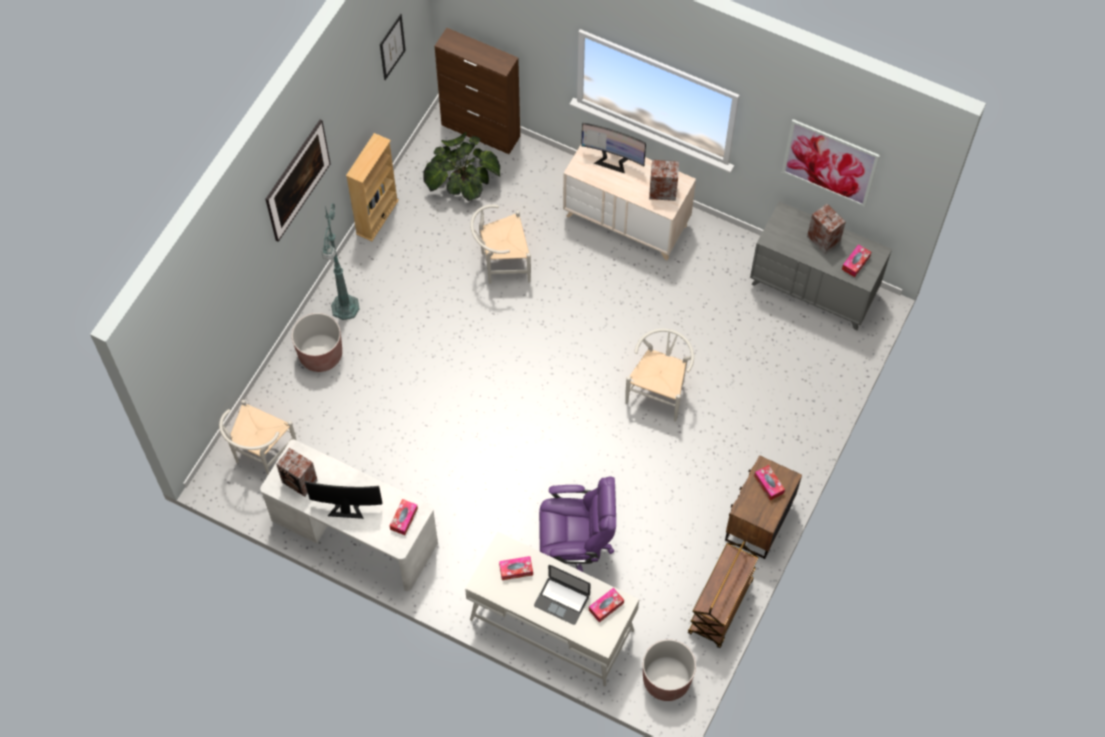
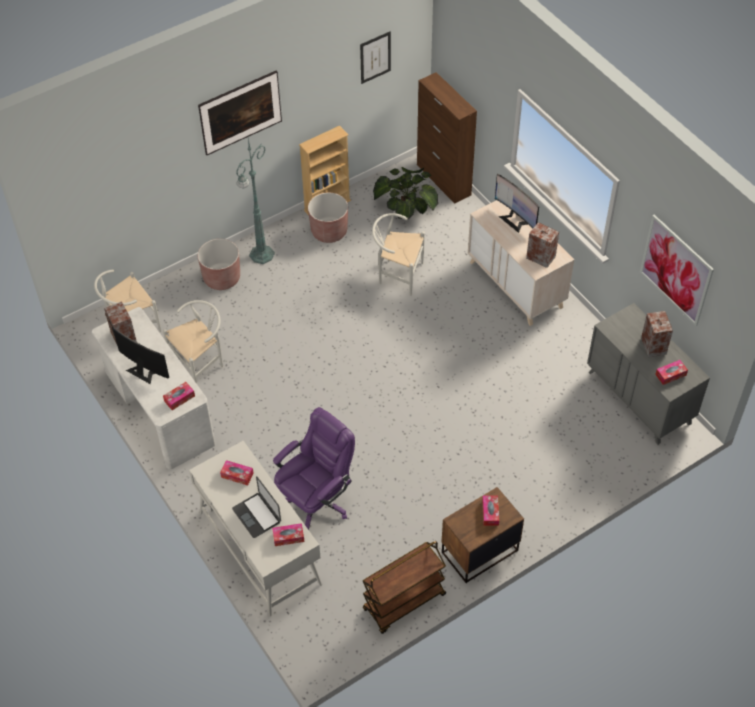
camera: 30 degrees right, 10 degrees down
purple office chair [539,476,616,572] -> purple office chair turned 75 degrees counterclockwise [273,407,355,530]
white chair [625,329,694,421] -> white chair moved to [163,300,223,384]
brown planter [643,639,696,701] -> brown planter moved to [308,193,348,243]

